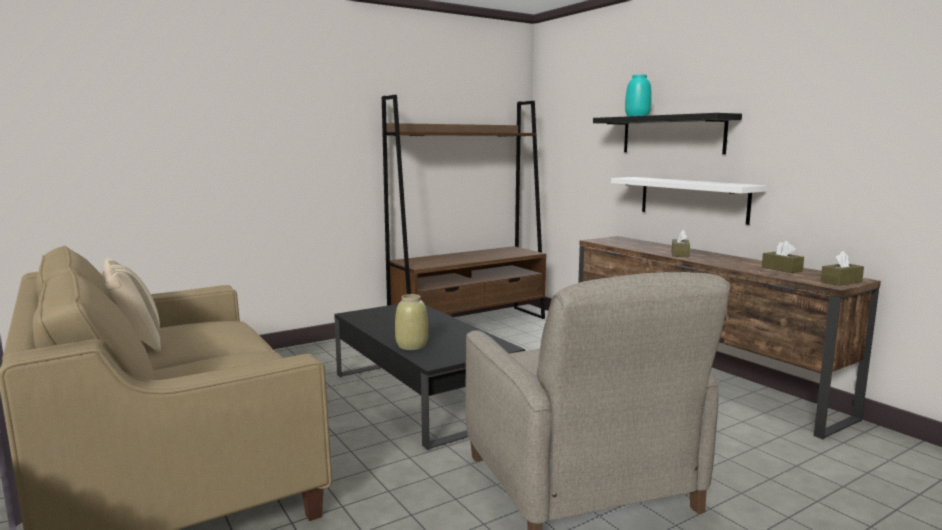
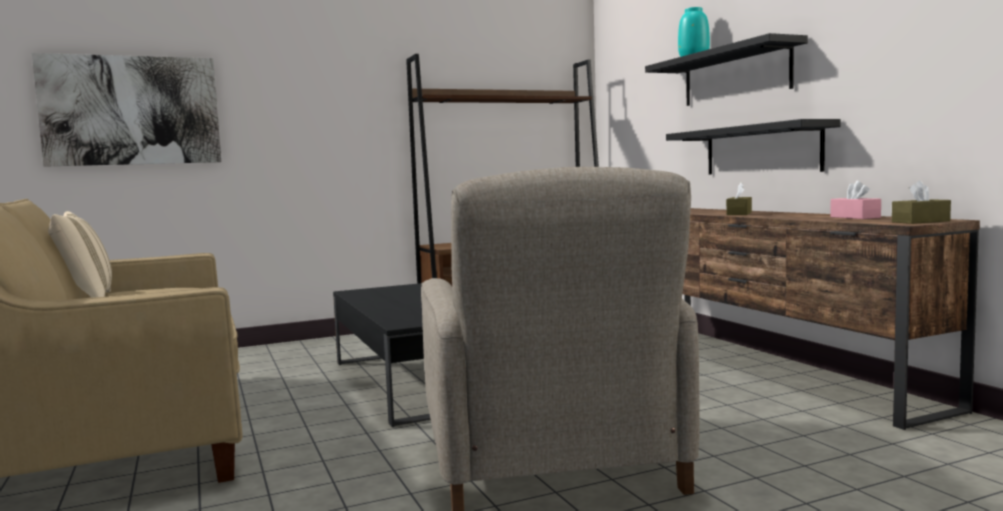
camera: 10 degrees right, 5 degrees down
beige vase [395,294,428,350] -> none
white shelf [611,177,767,225] -> black shelf [666,119,841,174]
brown tissue box [762,241,804,273] -> pink tissue box [830,181,881,219]
none -> picture [32,53,221,167]

